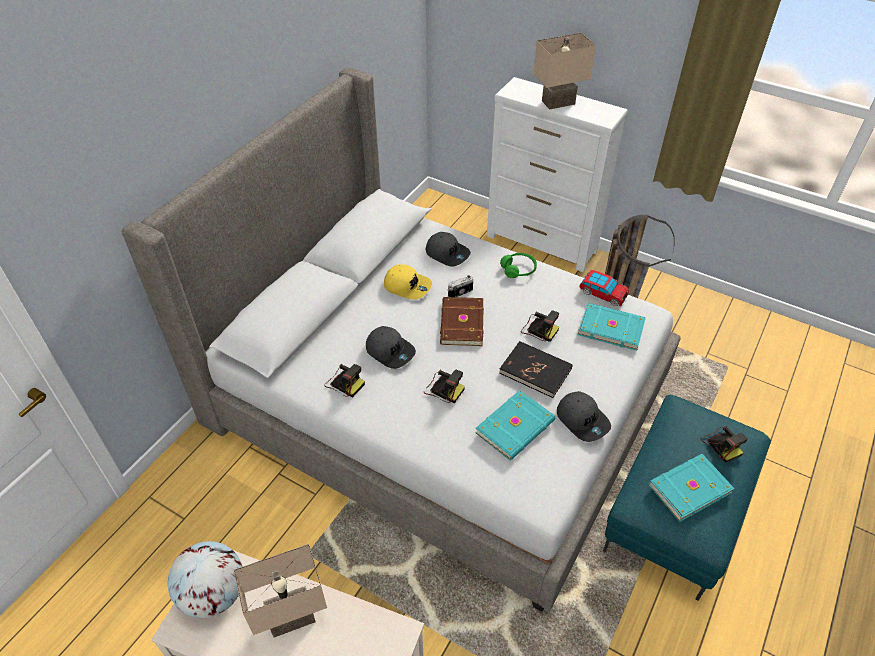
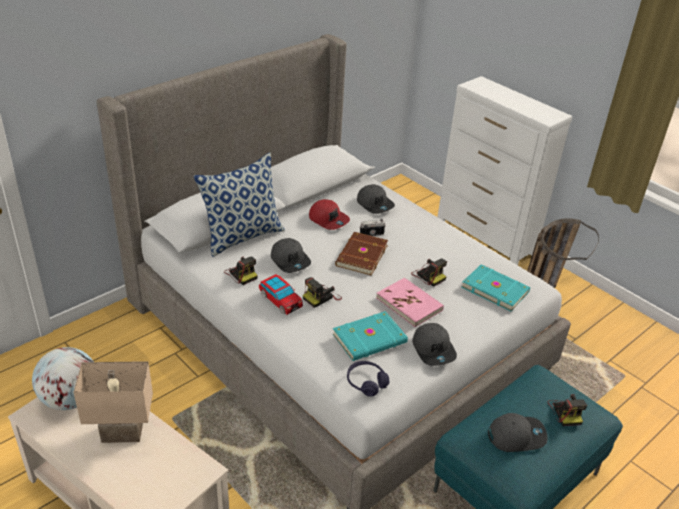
camera: 15 degrees right, 10 degrees down
yellow cap [384,264,432,300] -> red cap [309,199,350,230]
camera [424,369,465,403] -> camera turned 90 degrees clockwise [303,277,342,308]
black book [499,341,573,398] -> pink book [376,278,444,327]
green headphones [500,253,537,278] -> none
beige table lamp [533,33,596,110] -> none
toy car [579,270,629,306] -> toy car moved to [259,274,303,315]
turquoise book [649,454,735,522] -> grey cap [488,413,548,452]
none -> pillow [193,153,285,257]
none -> purple headphones [347,361,389,397]

